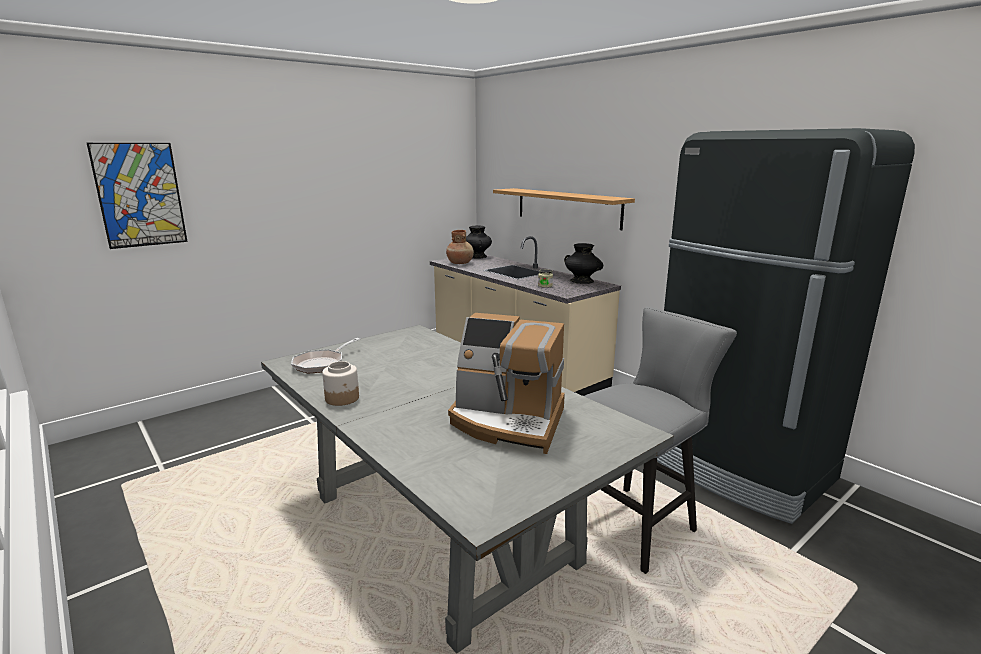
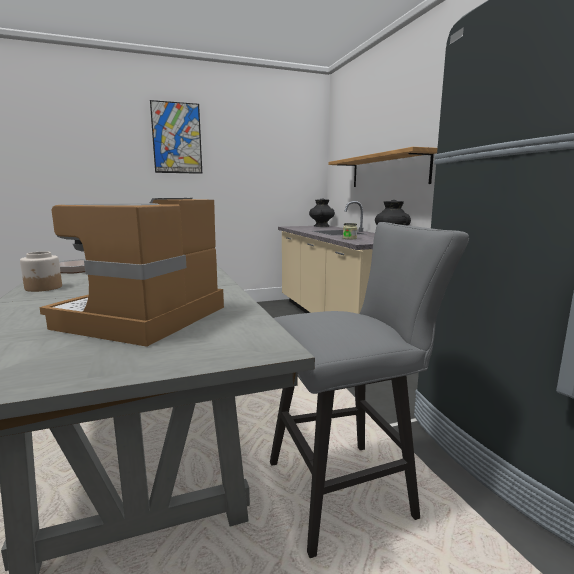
camera: 20 degrees right, 5 degrees down
picture [87,143,187,249] -> picture moved to [150,100,202,174]
brown vase [446,230,474,264] -> none
coffee machine [448,313,565,454] -> coffee machine turned 75 degrees clockwise [39,198,224,347]

